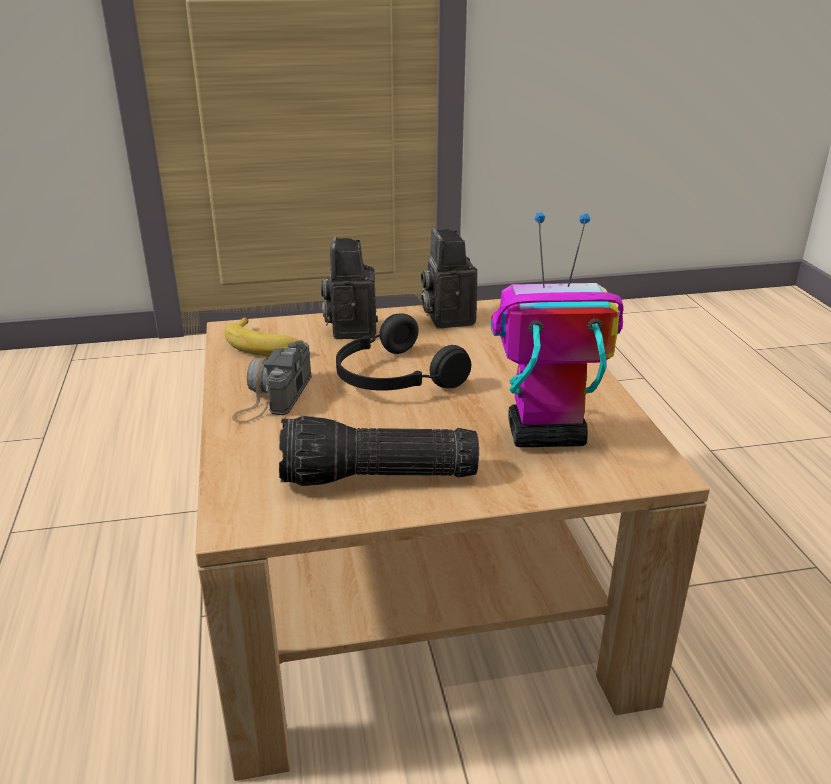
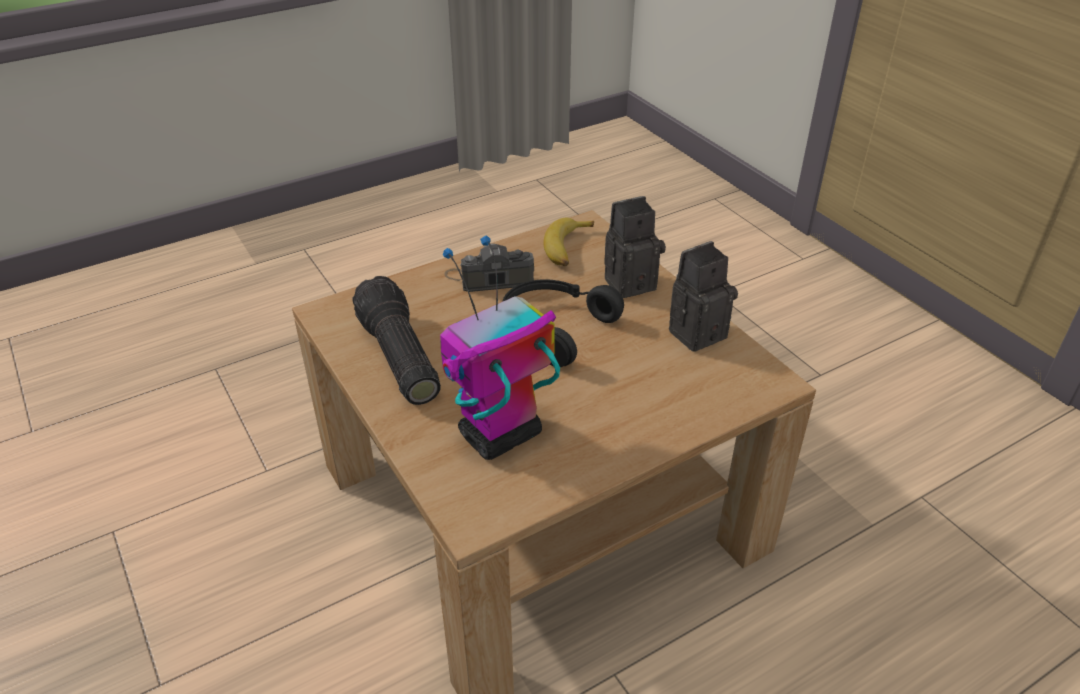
camera: 70 degrees right, 10 degrees up
toy robot [491,213,623,447] -> toy robot turned 105 degrees counterclockwise [440,235,560,460]

